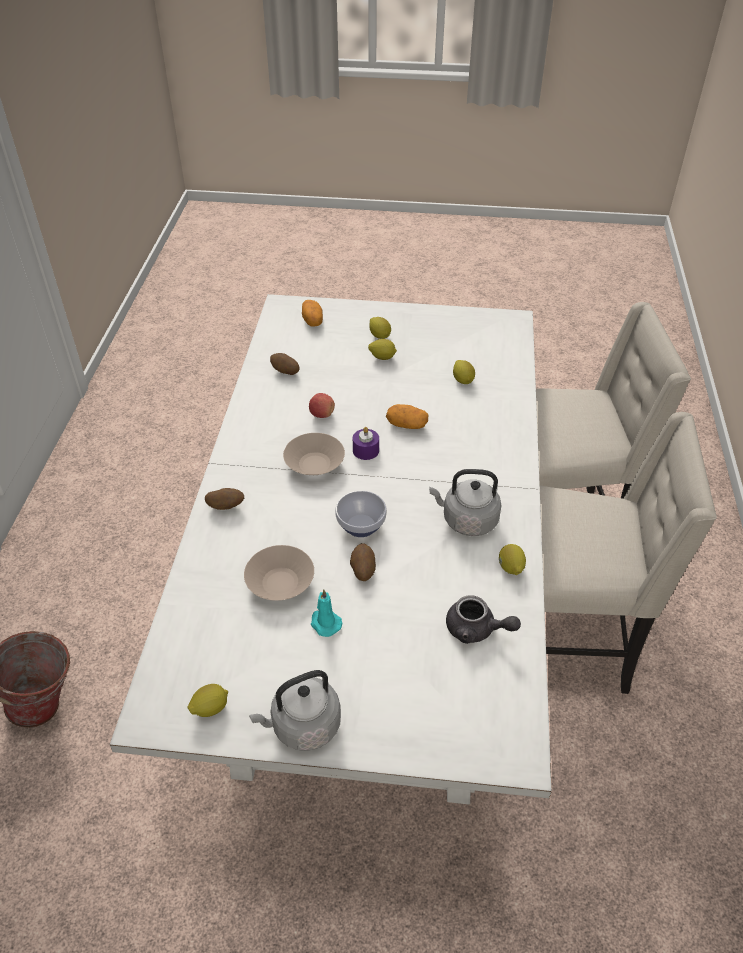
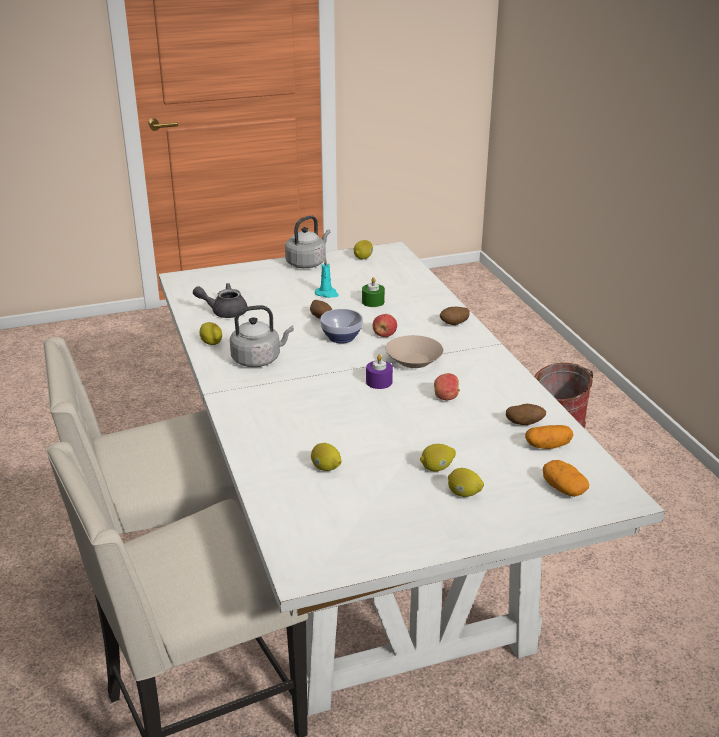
camera: 155 degrees right, 15 degrees down
beige bowl [244,545,314,601] -> green candle [362,277,385,307]
potato [386,404,429,429] -> potato moved to [525,425,574,449]
none -> apple [373,314,397,337]

